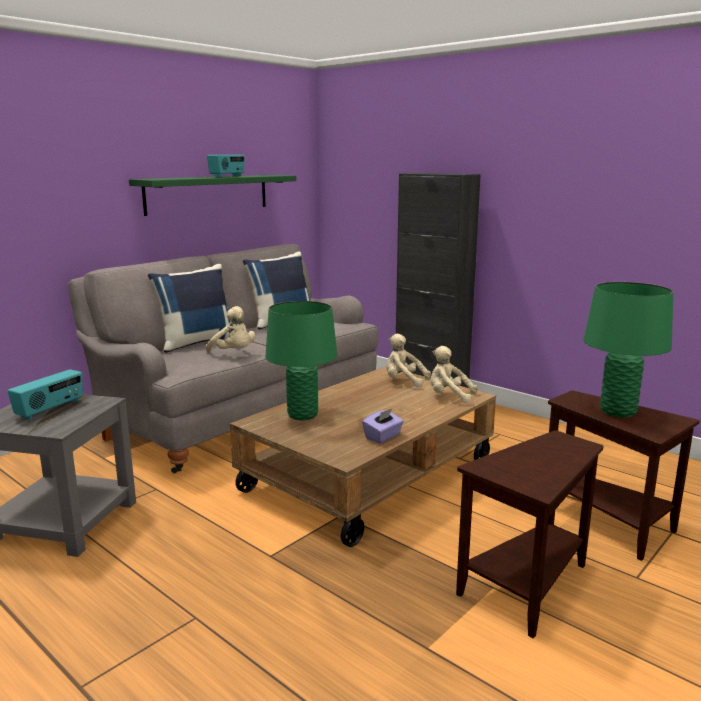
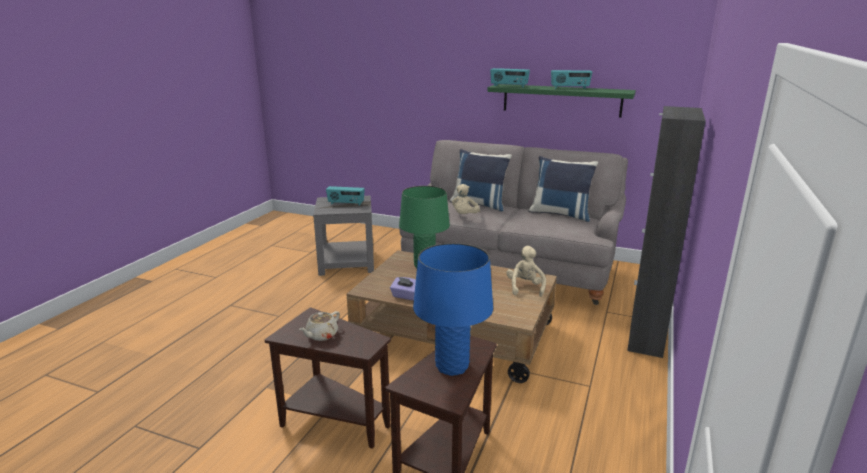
camera: 70 degrees right, 5 degrees up
beige plush toy [430,346,477,403] -> none
green table lamp [584,282,673,417] -> blue table lamp [413,243,493,376]
none -> beige teapot [299,311,340,341]
none -> radio [490,68,530,88]

